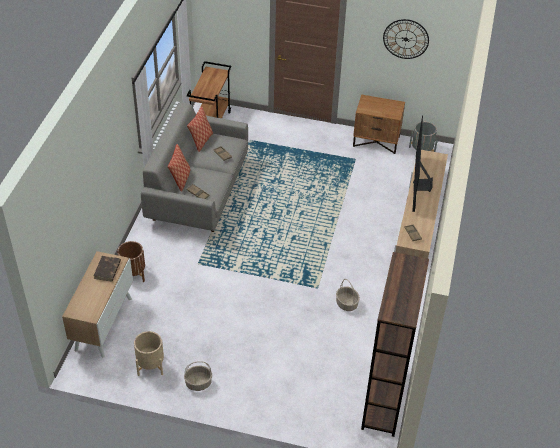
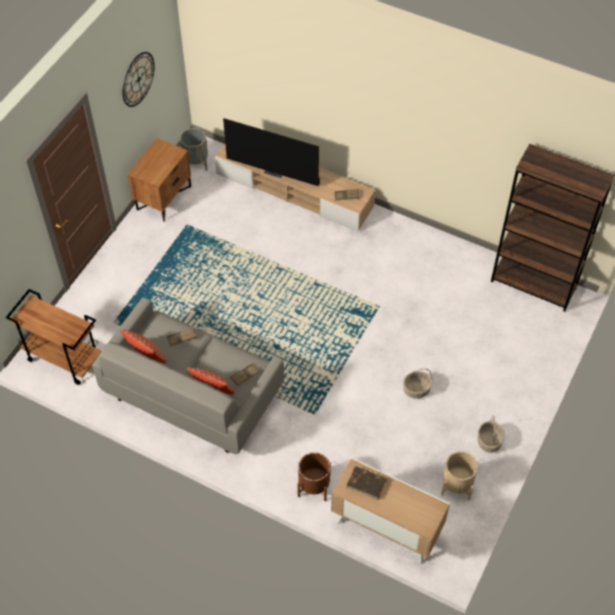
camera: 75 degrees left, 10 degrees up
basket [336,279,360,311] -> basket moved to [403,369,433,398]

